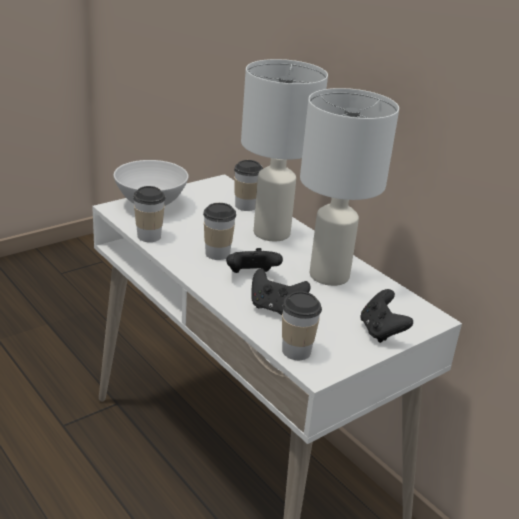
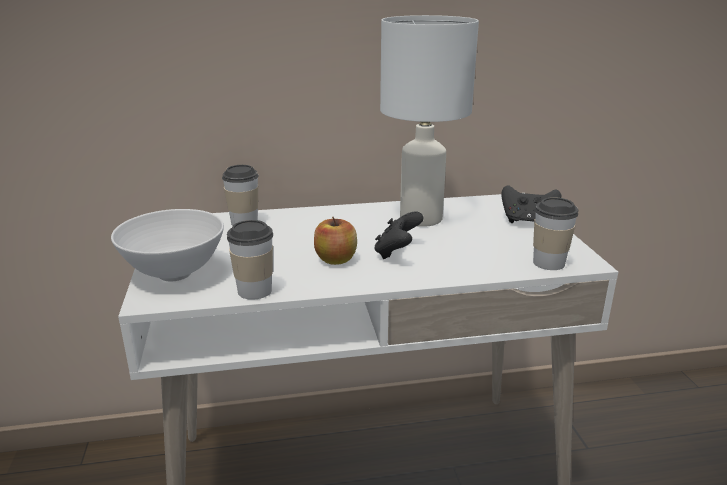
camera: 60 degrees left, 5 degrees down
cup [203,203,236,260] -> apple [314,217,357,265]
white table lamp [241,59,328,242] -> none
black game controller [251,269,311,315] -> none

